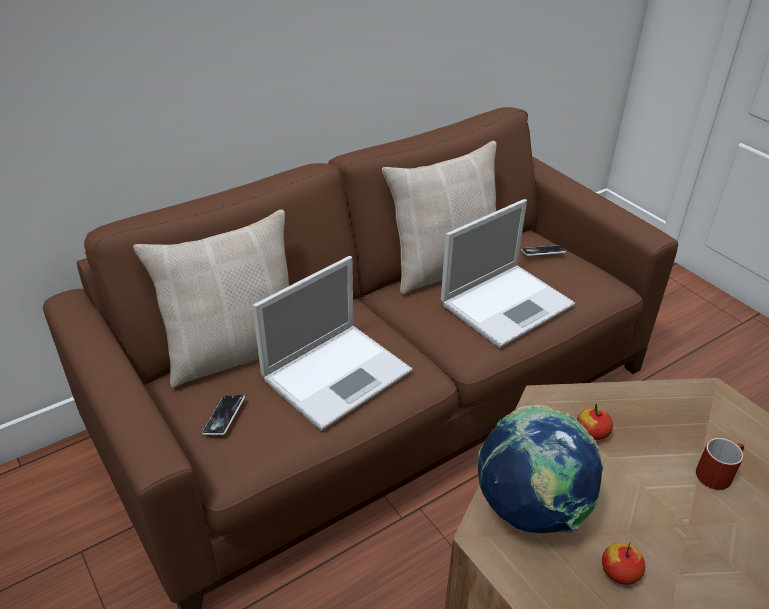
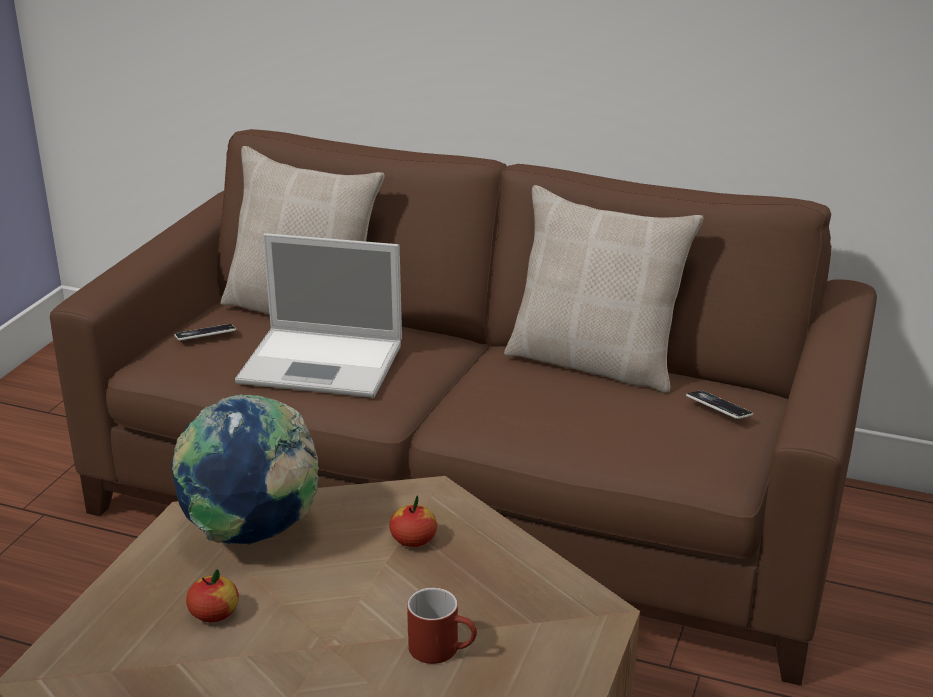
camera: 55 degrees right, 10 degrees down
laptop [441,199,575,348] -> none

